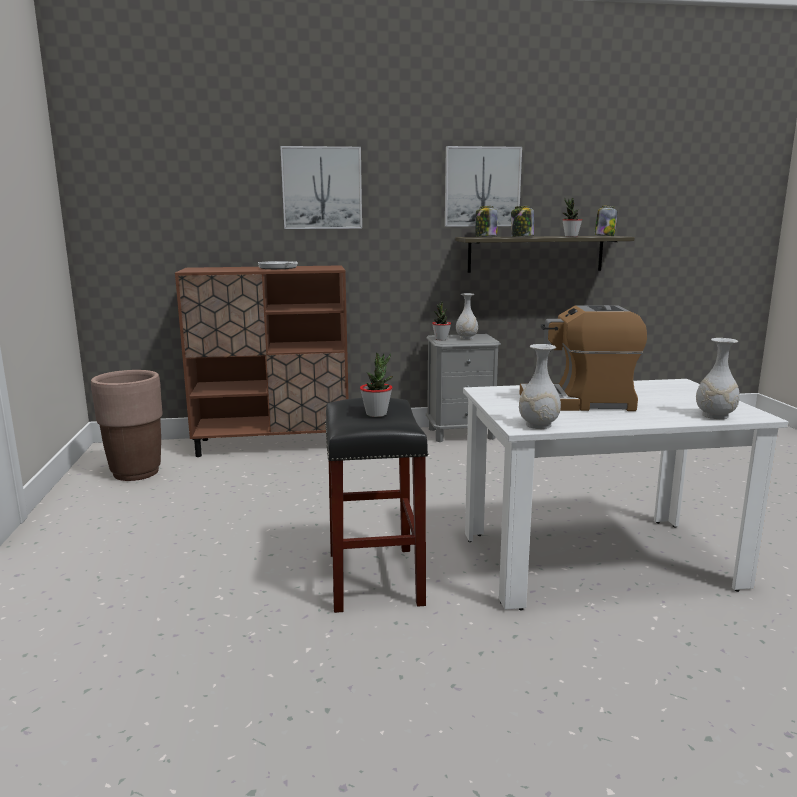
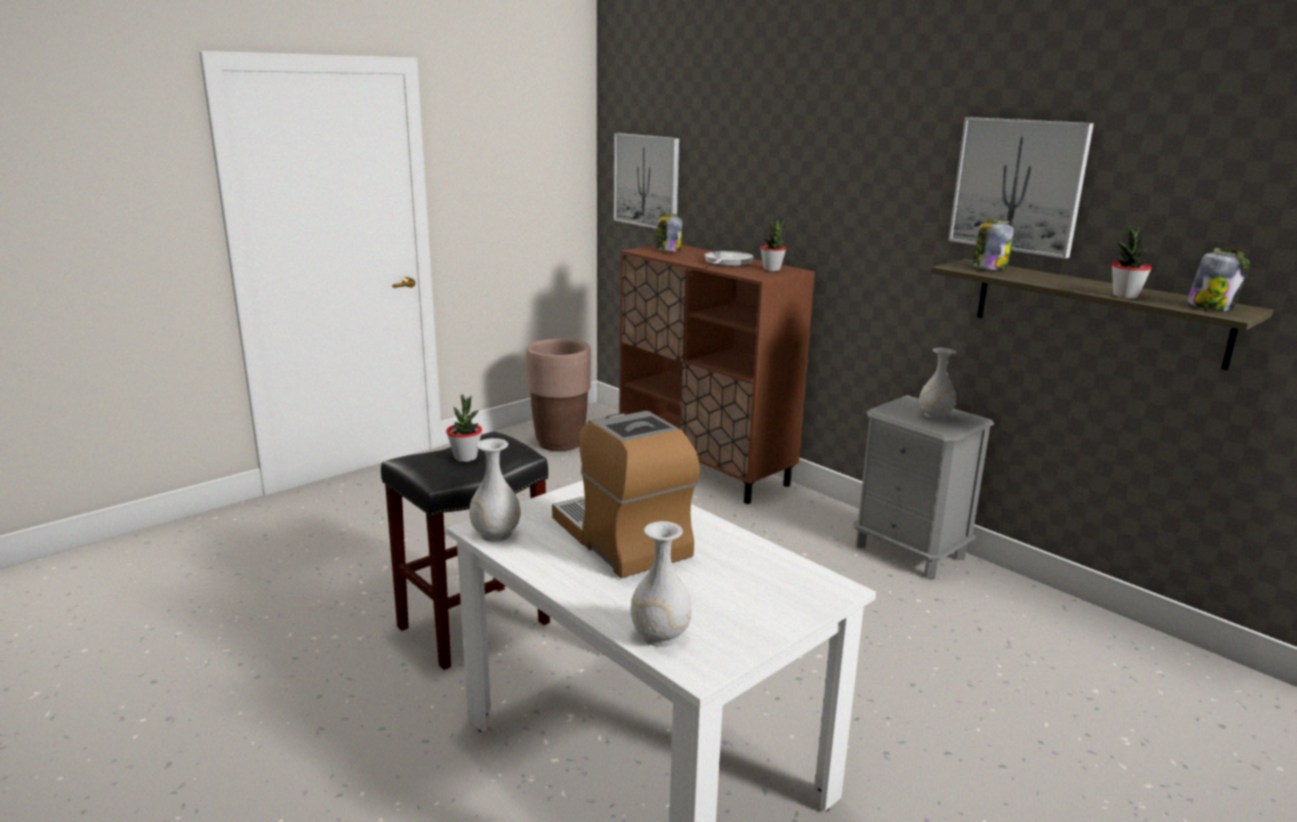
camera: 55 degrees right, 5 degrees up
picture [280,146,362,229] -> picture moved to [614,133,679,229]
potted plant [432,301,451,340] -> potted plant moved to [760,218,786,271]
jar [511,206,534,237] -> jar moved to [656,213,682,251]

